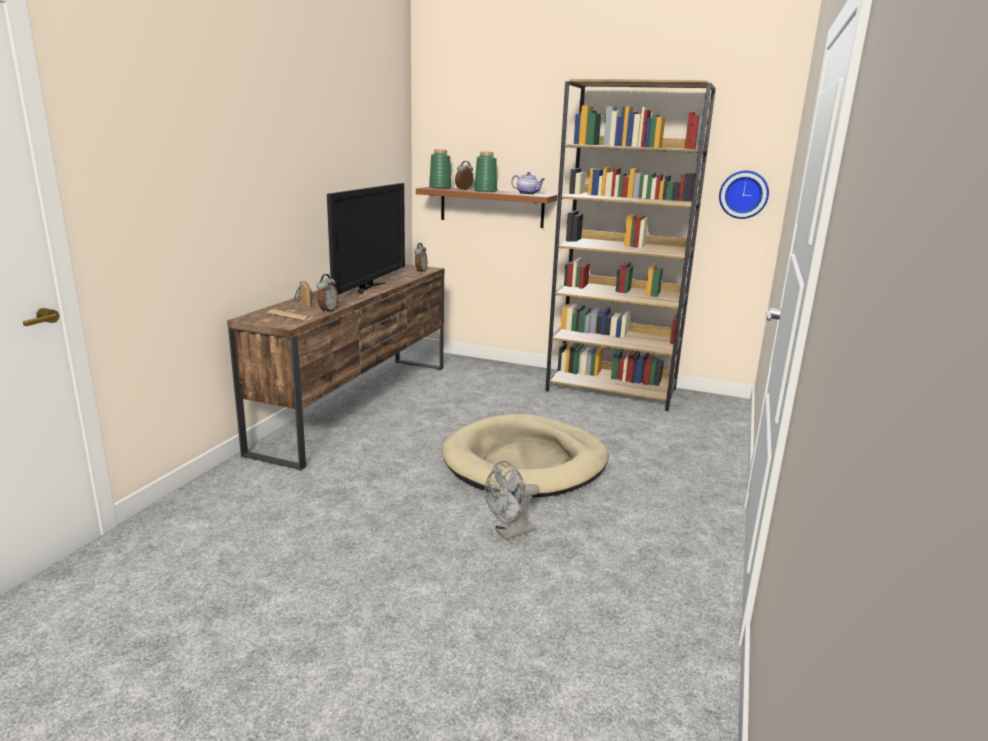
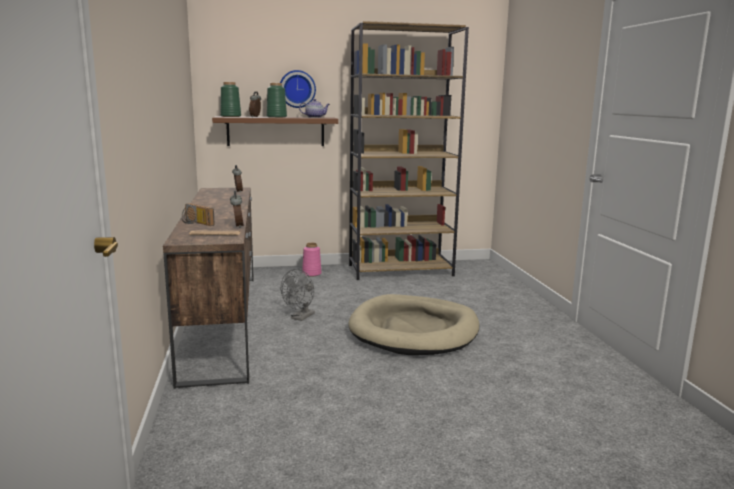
camera: 30 degrees left, 5 degrees down
television [327,183,405,295] -> none
grey fan [485,461,540,540] -> grey fan moved to [281,269,315,321]
wall clock [719,171,769,219] -> wall clock moved to [280,70,316,108]
none -> pink vase [302,243,322,277]

